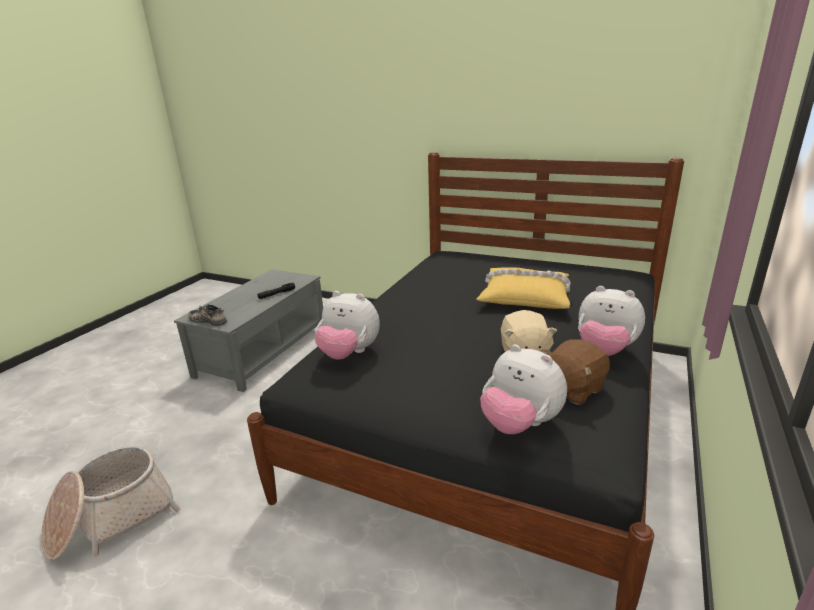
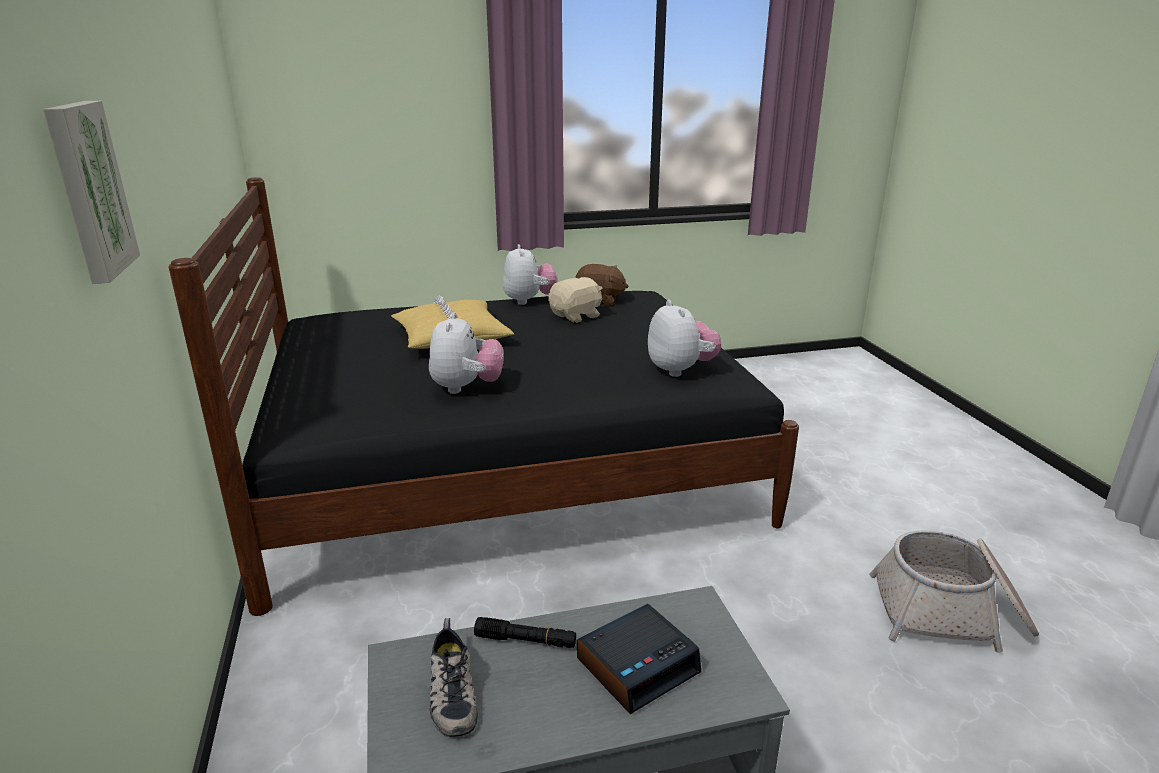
camera: 130 degrees left, 0 degrees up
shoe [188,304,227,326] -> shoe moved to [429,618,478,737]
plush toy [480,344,567,434] -> plush toy moved to [429,312,504,394]
none -> picture [43,101,140,284]
none -> alarm clock [577,604,701,714]

